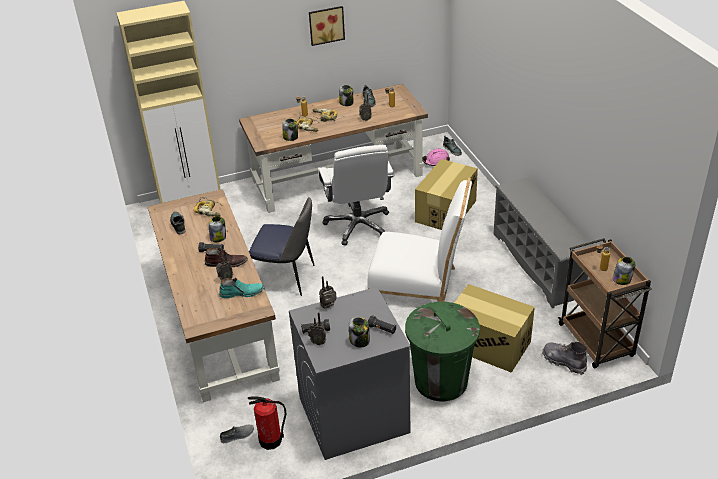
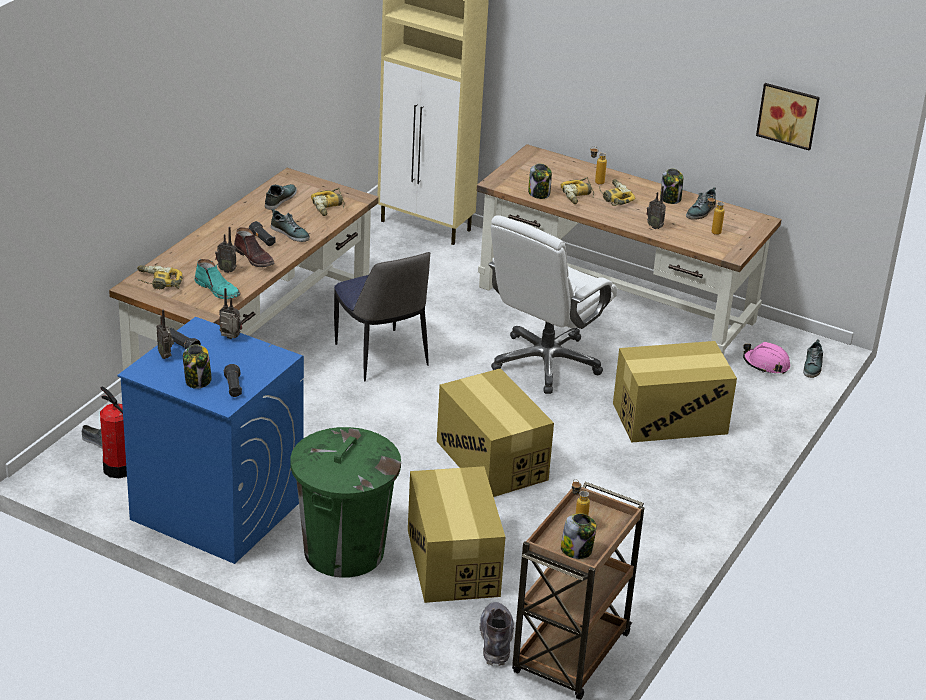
camera: 45 degrees right, 5 degrees down
jar [209,216,226,242] -> shoe [271,208,310,242]
grey washing machine [289,287,411,460] -> blue washing machine [118,317,304,564]
picture [309,6,345,46] -> picture moved to [756,83,820,151]
white chair [367,178,472,302] -> cardboard box [437,368,554,497]
grey shoe rack [494,178,592,308] -> none
none -> power drill [137,265,183,289]

